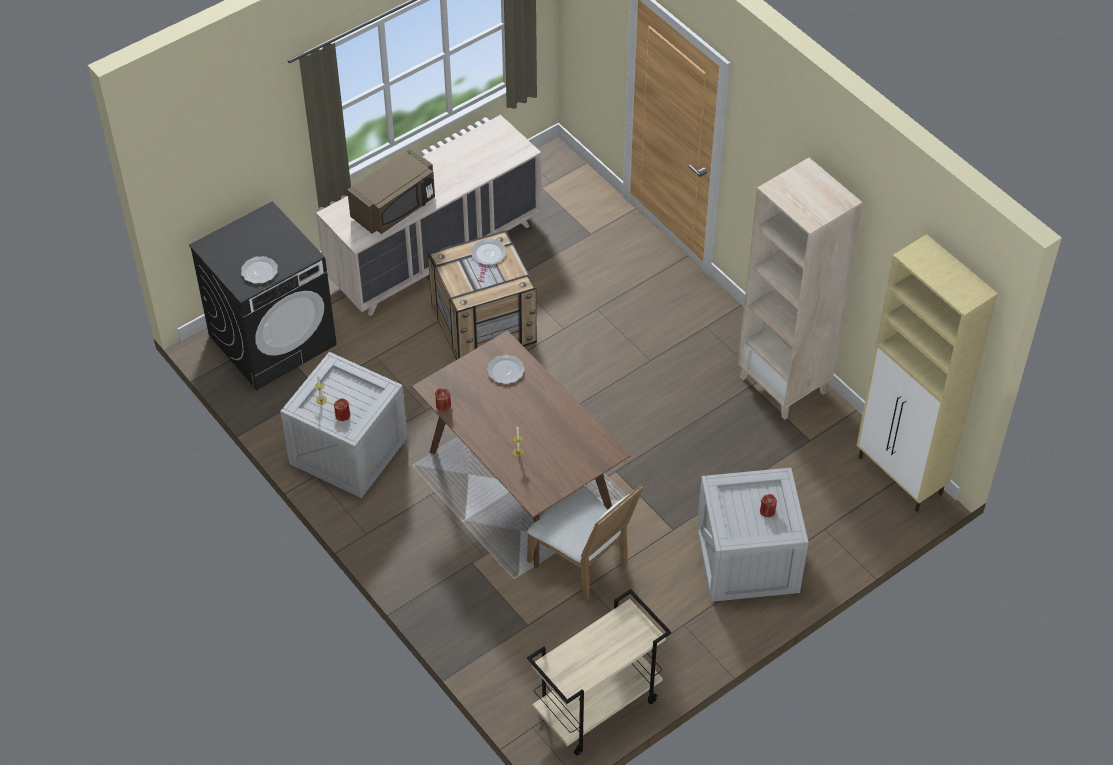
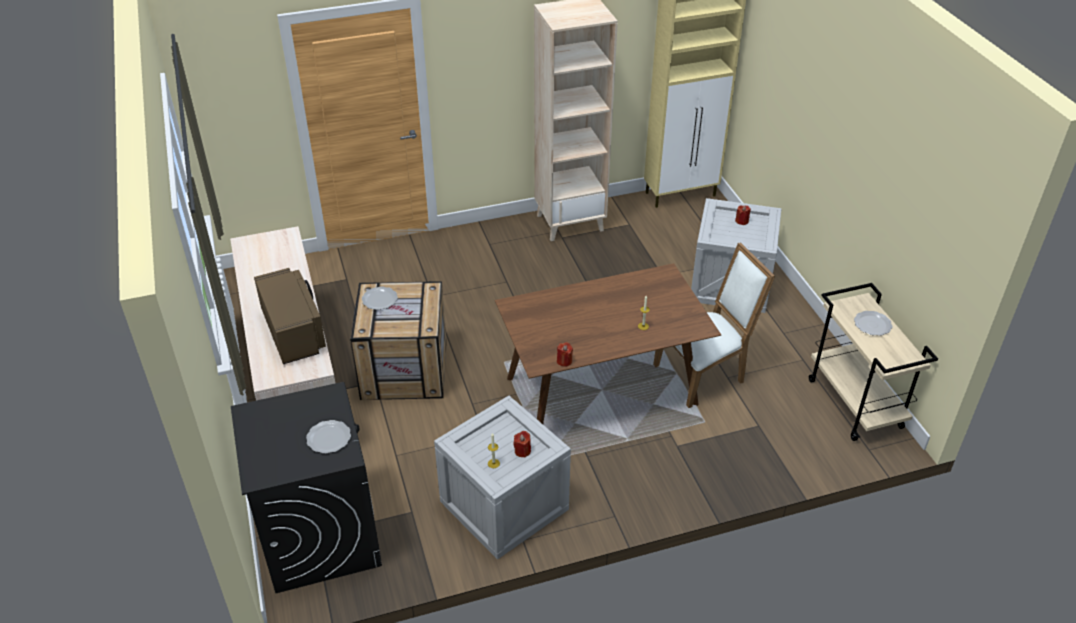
camera: 70 degrees left, 10 degrees down
plate [487,355,525,384] -> plate moved to [854,311,892,336]

